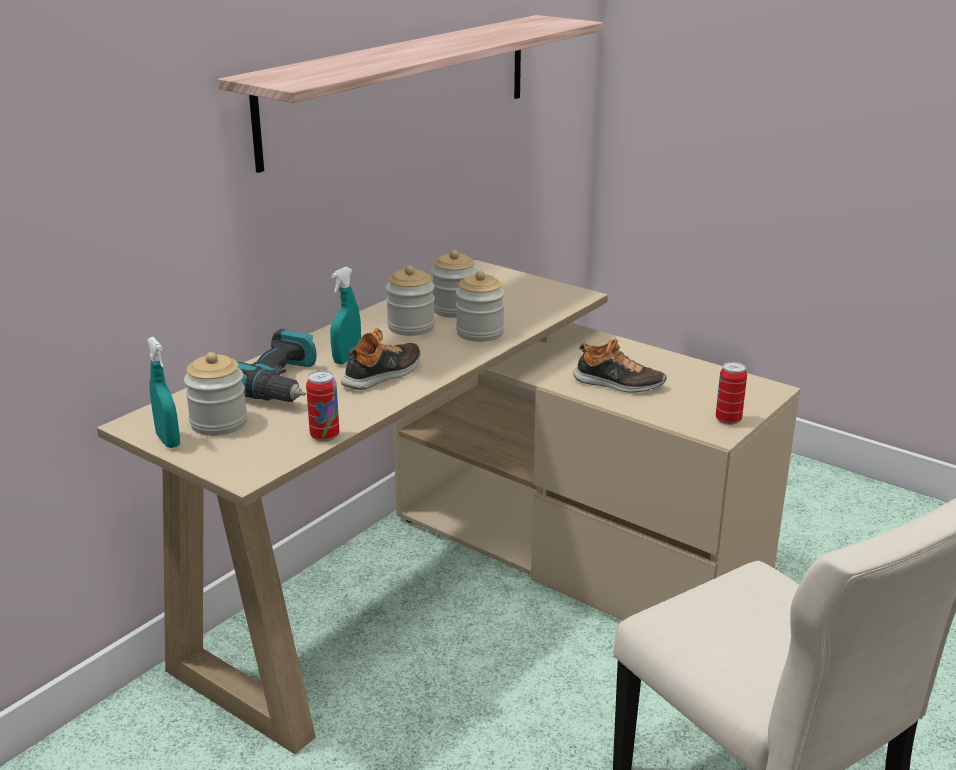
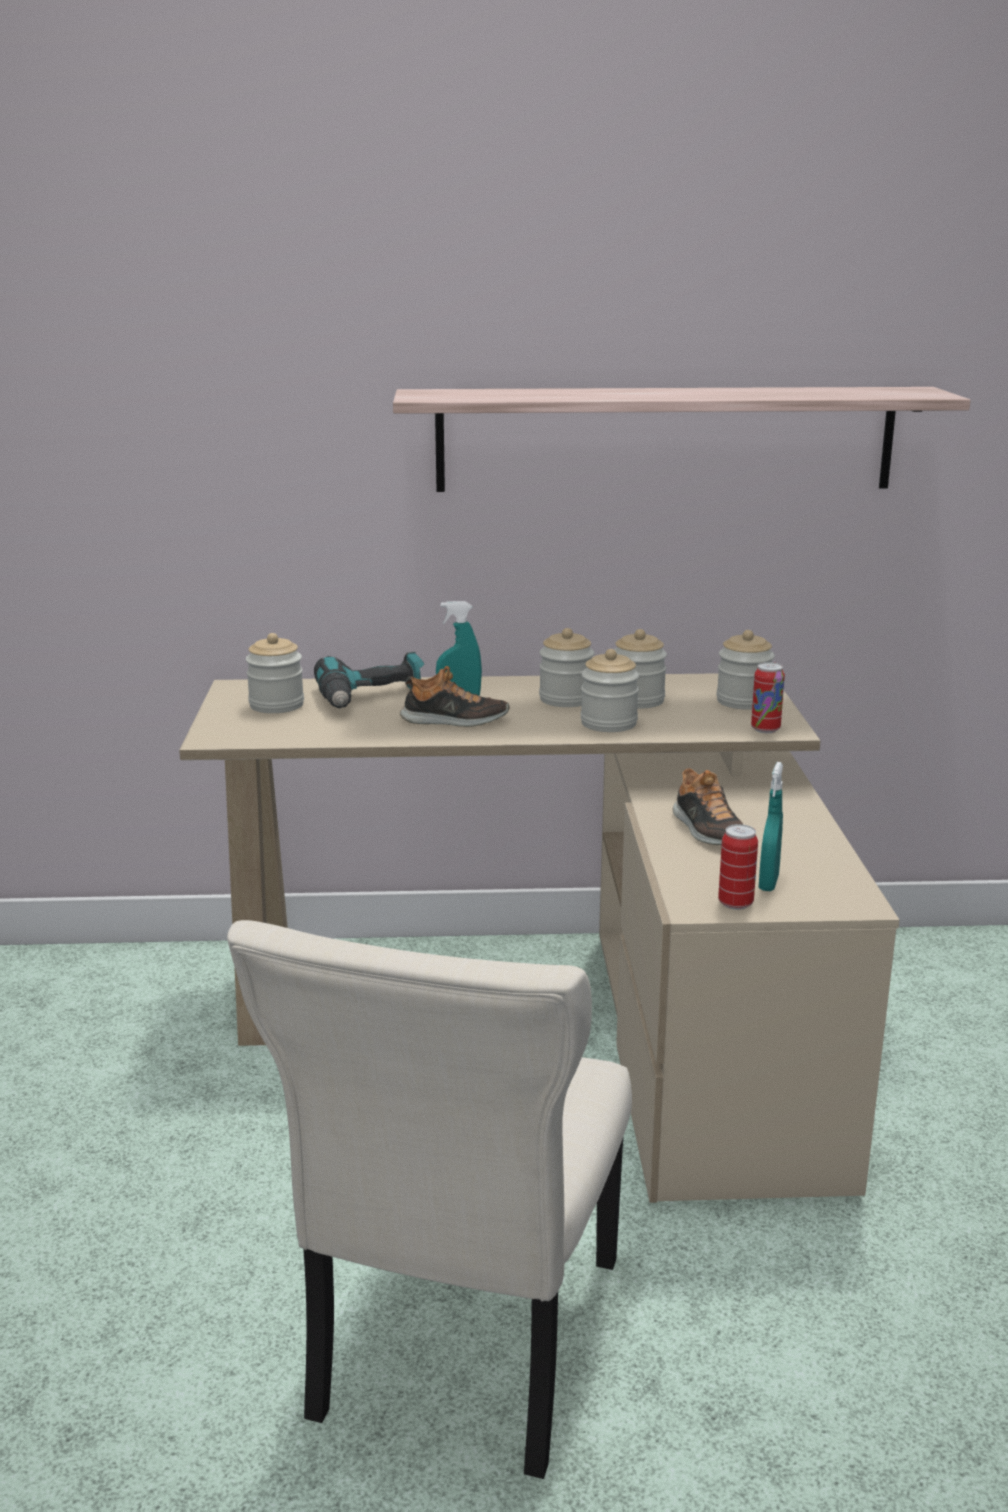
camera: 50 degrees right, 5 degrees down
turquoise spray bottle [147,337,180,448] -> turquoise spray bottle moved to [758,762,783,891]
can [306,370,339,442] -> can moved to [751,662,785,733]
none -> jar [717,630,775,710]

